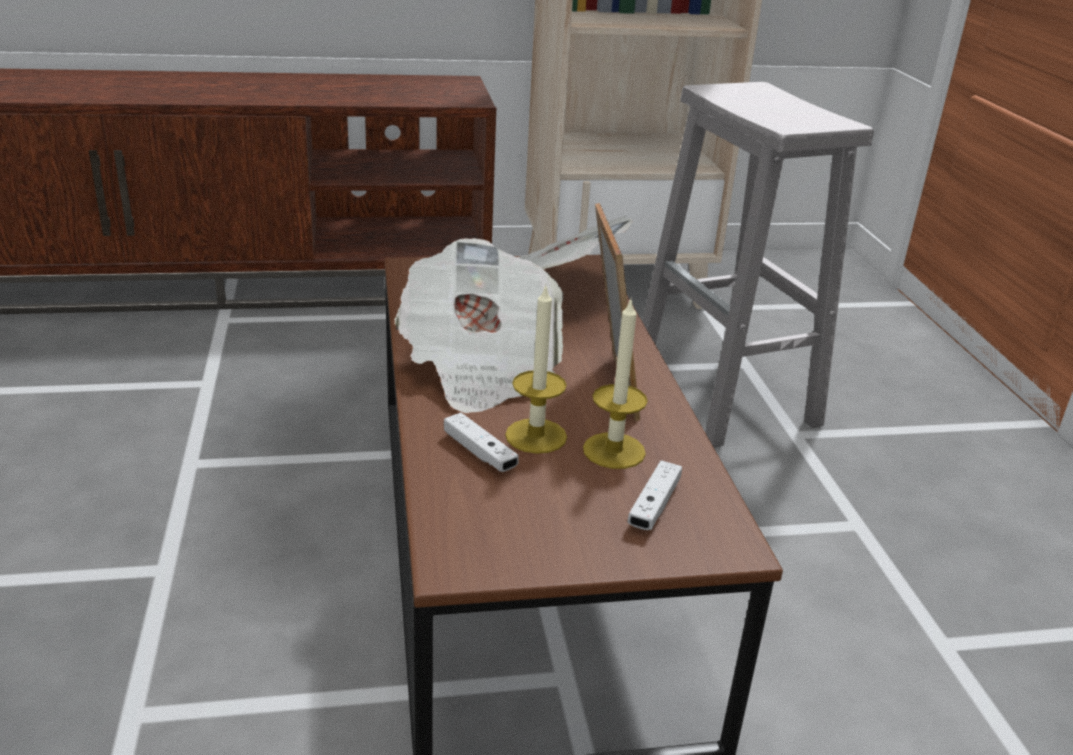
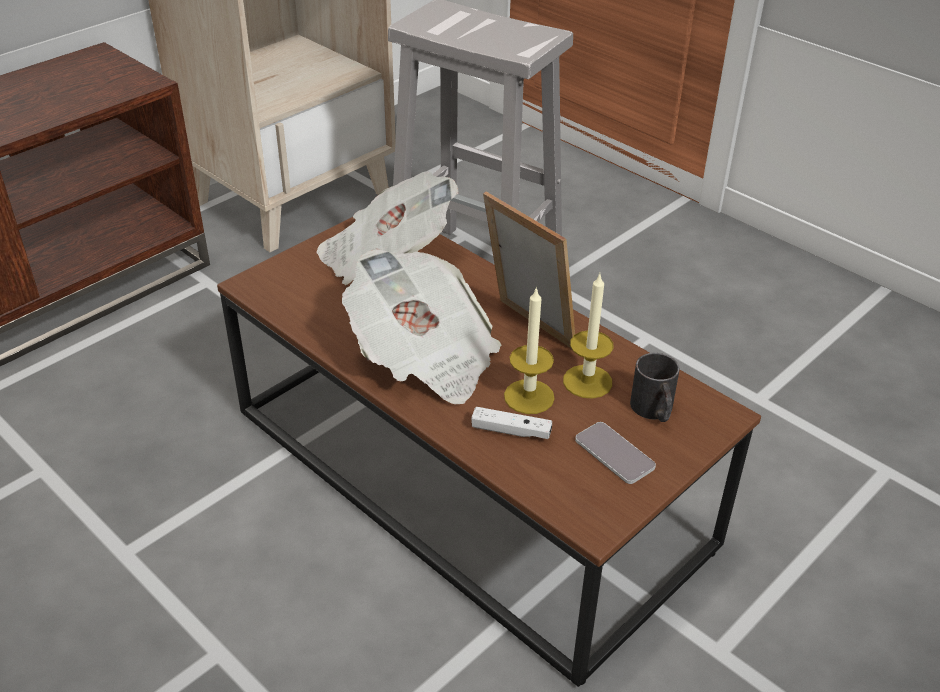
camera: 35 degrees left, 10 degrees up
white game controller [627,460,682,530] -> black mug [630,353,680,422]
none -> phone [575,422,656,484]

